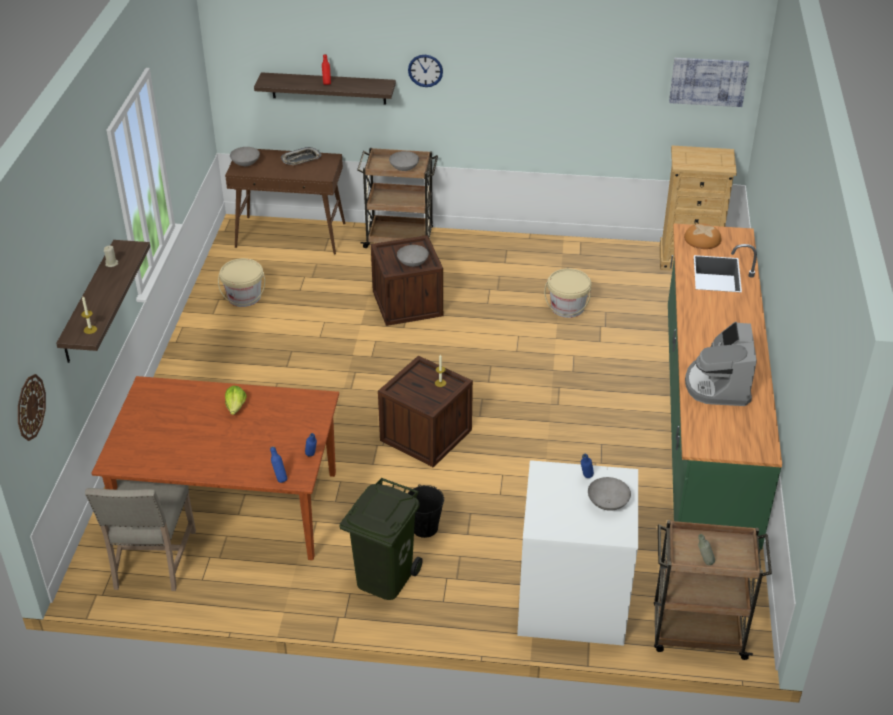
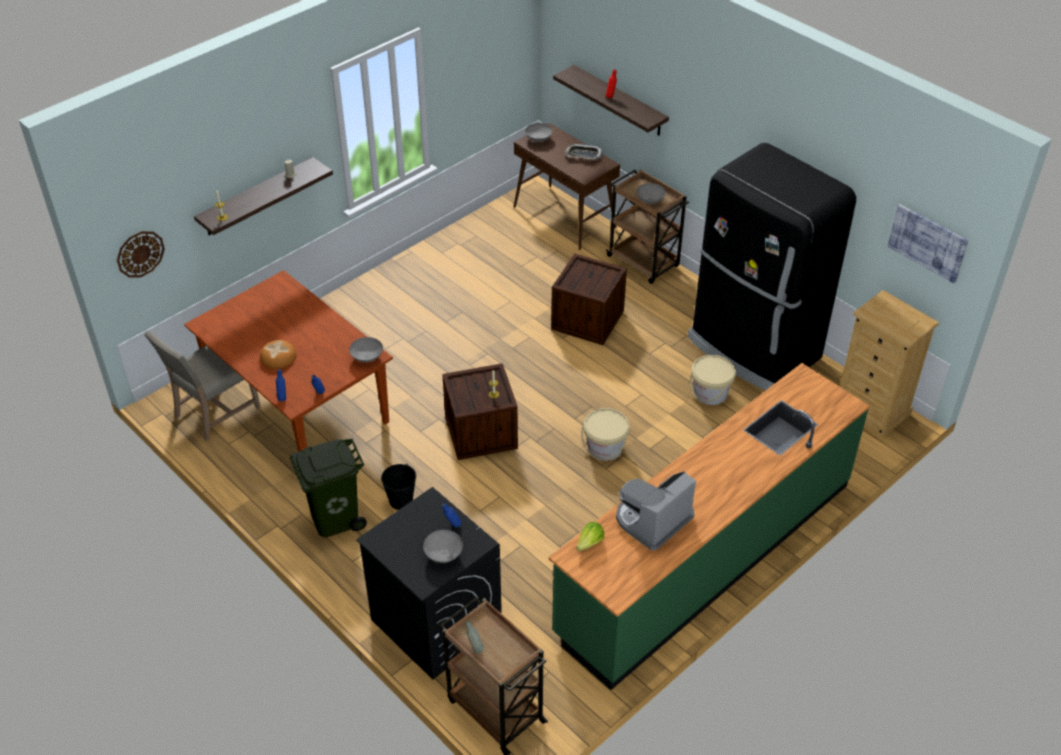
camera: 40 degrees right, 5 degrees up
beige bucket [218,258,265,307] -> beige bucket moved to [581,408,630,461]
lettuce [225,386,247,415] -> lettuce moved to [576,522,604,551]
grey bowl [397,245,429,267] -> grey bowl moved to [349,337,383,362]
wall clock [408,55,443,87] -> none
white washing machine [517,460,638,646] -> black washing machine [356,487,502,680]
bread [684,223,721,249] -> bread moved to [260,340,297,369]
none -> black fridge [688,143,856,390]

